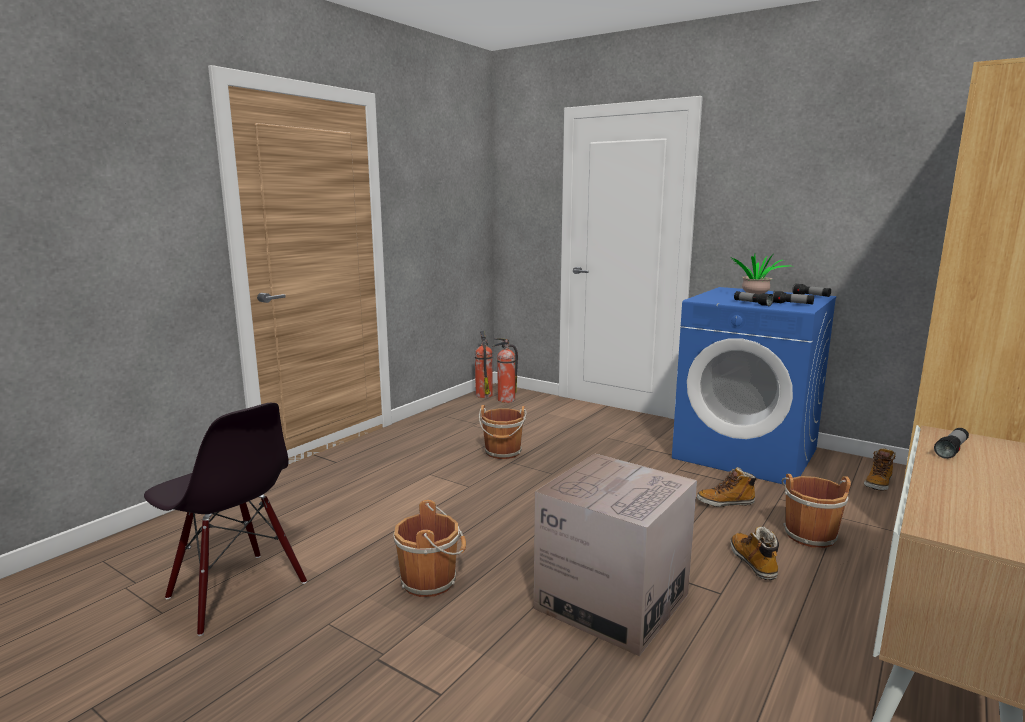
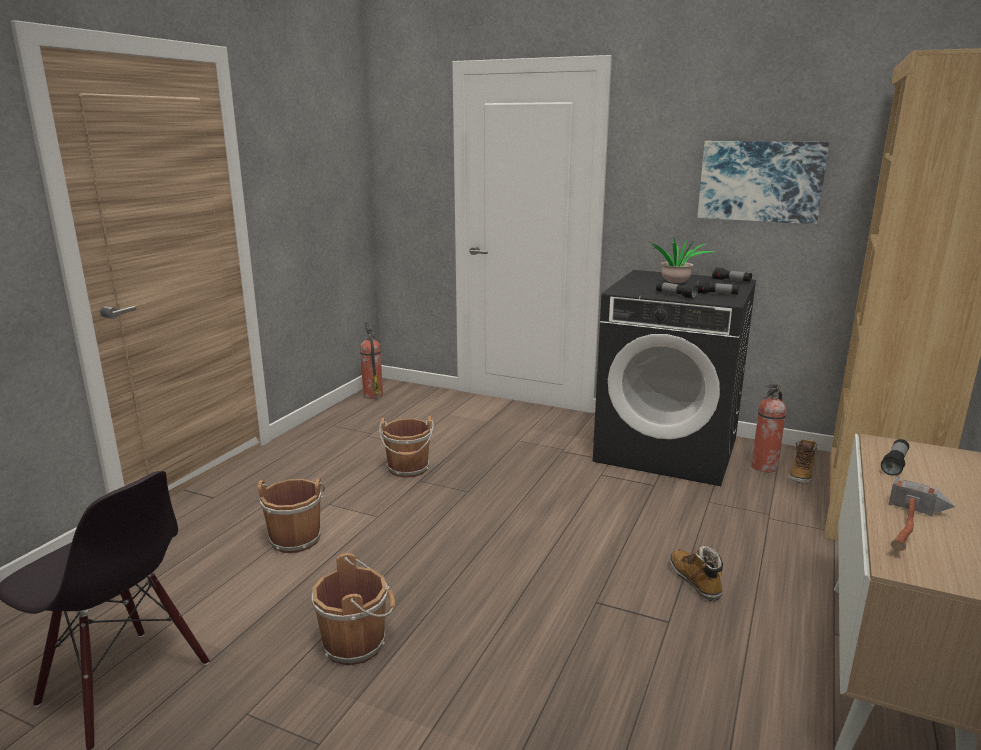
camera: 10 degrees left, 5 degrees up
fire extinguisher [492,338,518,403] -> fire extinguisher moved to [751,384,787,473]
cardboard box [534,453,697,656] -> none
blue washing machine [672,287,837,485] -> black washing machine [593,270,756,486]
boot [697,467,758,507] -> none
brown bucket [782,474,851,548] -> brown bucket moved to [258,478,325,553]
none -> picture [697,141,829,224]
none -> hammer [888,477,955,550]

